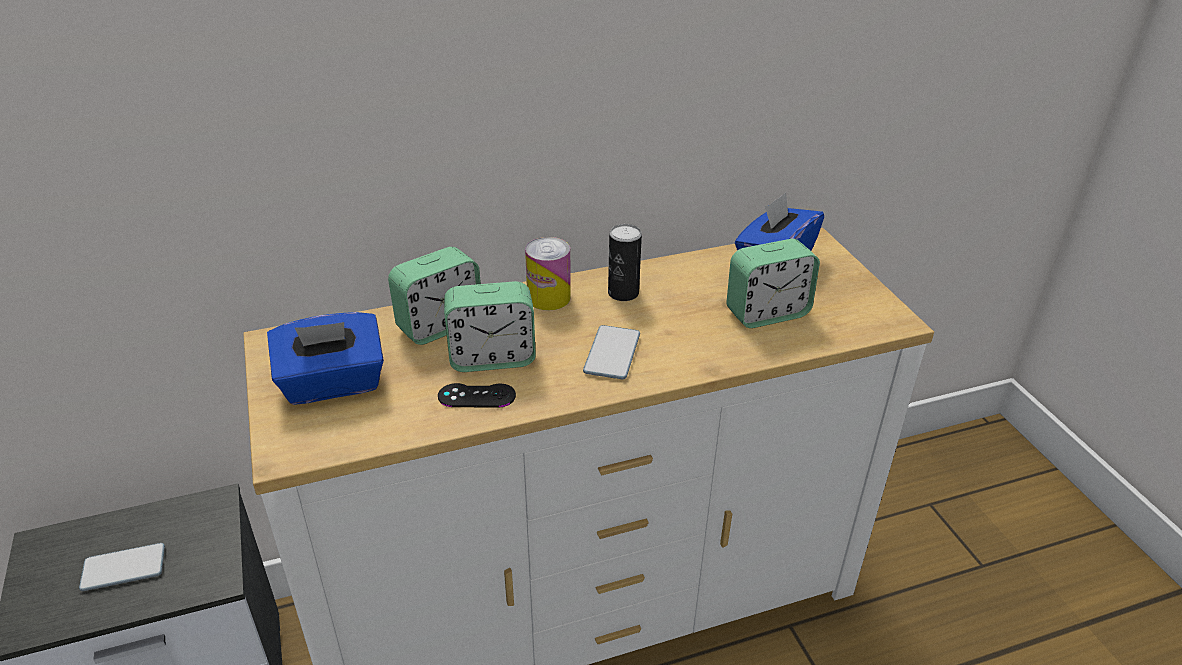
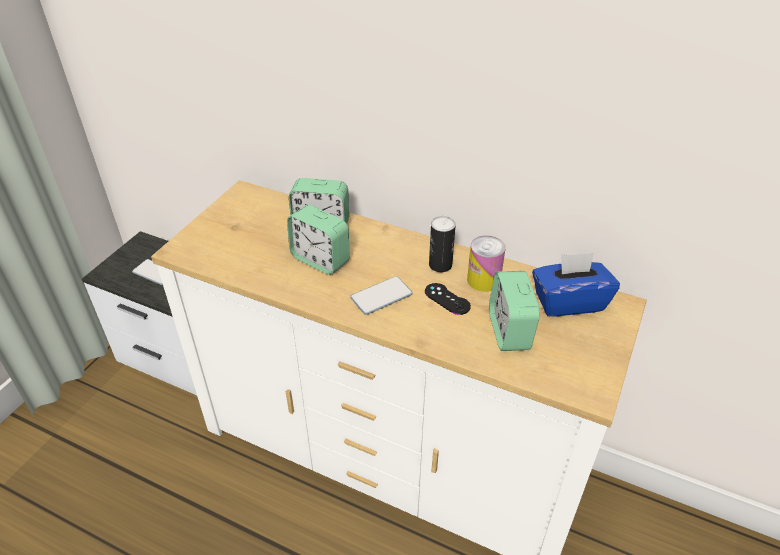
camera: 45 degrees right, 5 degrees up
blue tissue box [267,312,384,405] -> none
black game controller [438,383,516,408] -> black game controller moved to [425,283,471,315]
can [525,237,571,311] -> can moved to [467,235,506,292]
alarm clock [726,239,820,328] -> alarm clock turned 60 degrees clockwise [489,271,540,351]

